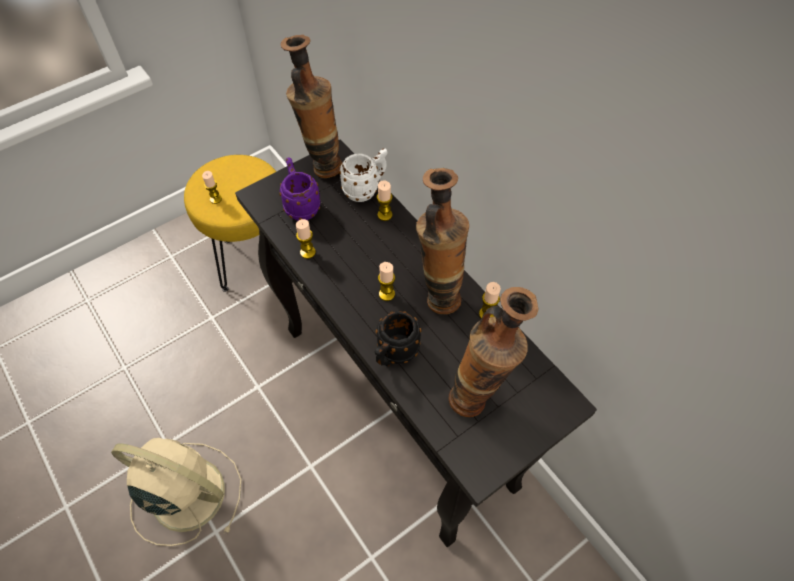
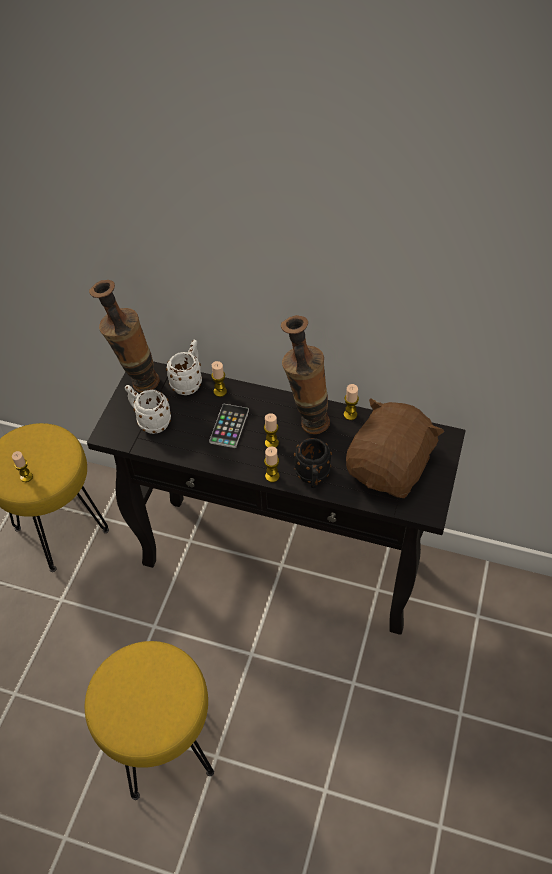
camera: 35 degrees left, 5 degrees down
beige fan [111,438,241,546] -> yellow stool [85,641,214,800]
purple mug [279,157,320,221] -> white mug [125,385,171,434]
candle [296,219,316,259] -> candle moved to [264,447,280,482]
vase [448,287,539,417] -> brown plush toy [346,398,444,498]
none -> phone [209,404,249,448]

